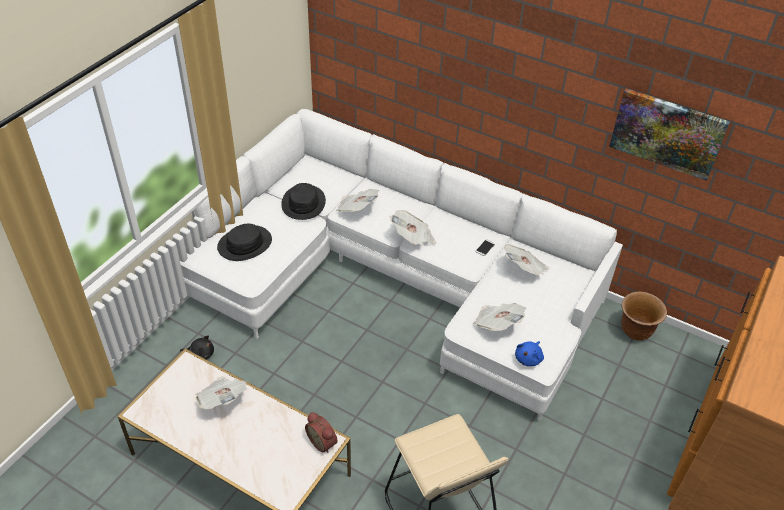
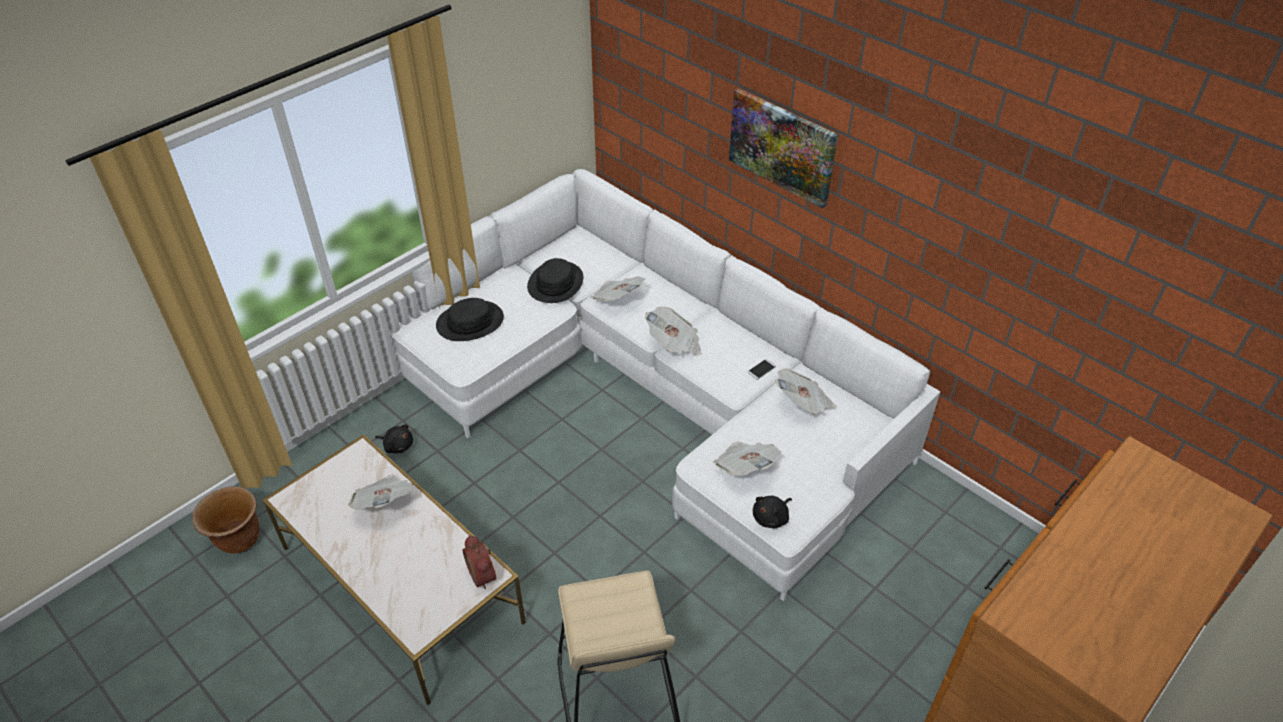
camera: 15 degrees right, 0 degrees up
blue plush toy [515,341,544,366] -> black plush toy [753,496,792,528]
picture [609,88,730,181] -> picture moved to [729,88,838,208]
brown planter [621,292,667,340] -> brown planter moved to [192,486,259,553]

